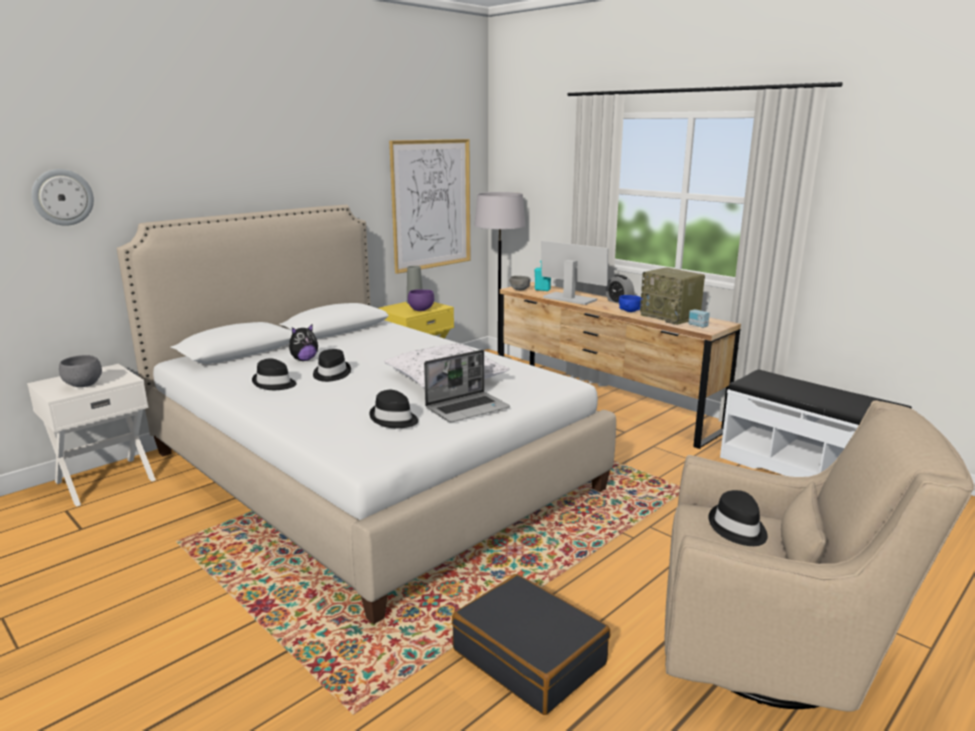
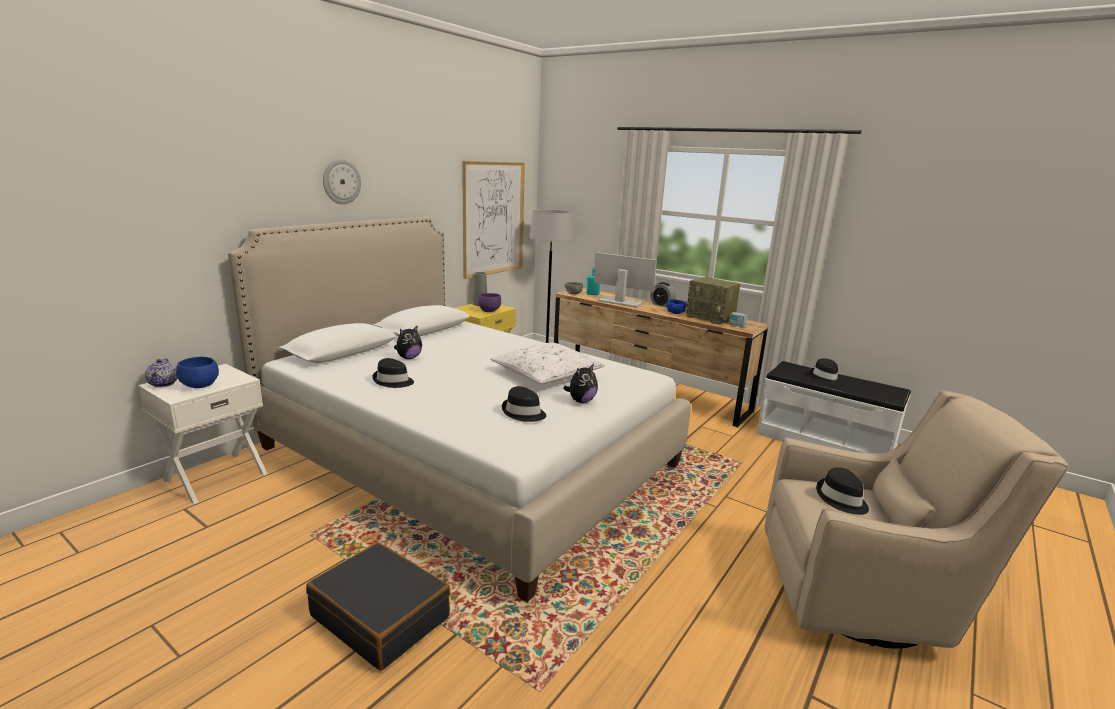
camera: 10 degrees left, 0 degrees up
wall clock [31,169,94,226] -> wall clock moved to [323,159,361,204]
grey bowl [59,355,102,387] -> blue bowl [176,357,219,388]
black hat [313,349,351,382] -> black hat moved to [810,359,841,385]
laptop [424,350,510,422] -> plush toy [563,364,598,403]
black suitcase [452,574,610,715] -> black suitcase moved to [306,542,451,671]
none -> teapot [145,358,178,387]

